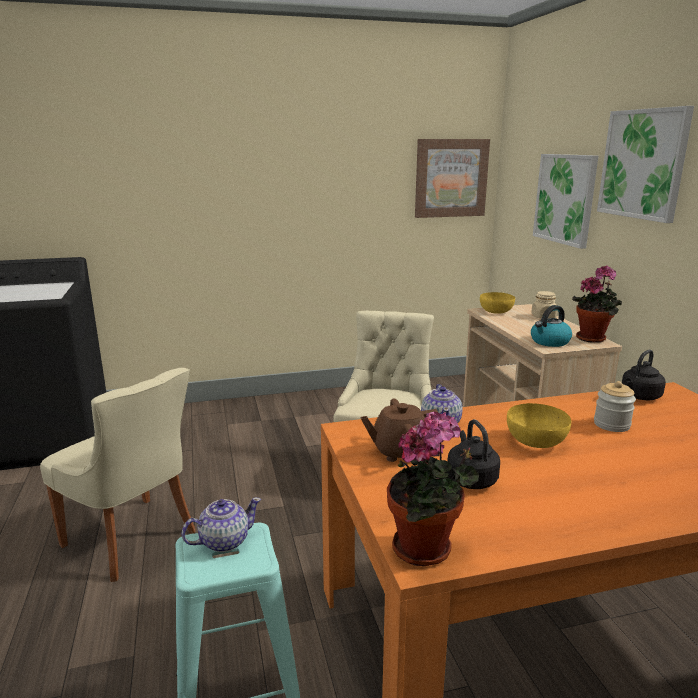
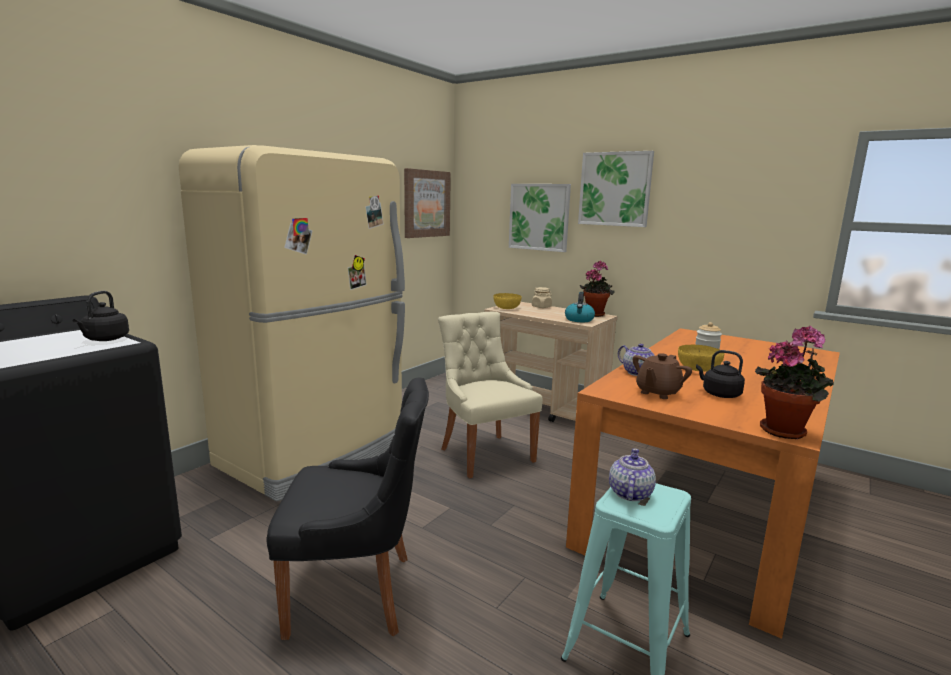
camera: 40 degrees left, 5 degrees down
beige chair [40,368,196,582] -> black chair [267,378,429,640]
black kettle [622,350,666,400] -> black kettle moved to [73,291,129,341]
none -> beige fridge [179,145,405,501]

